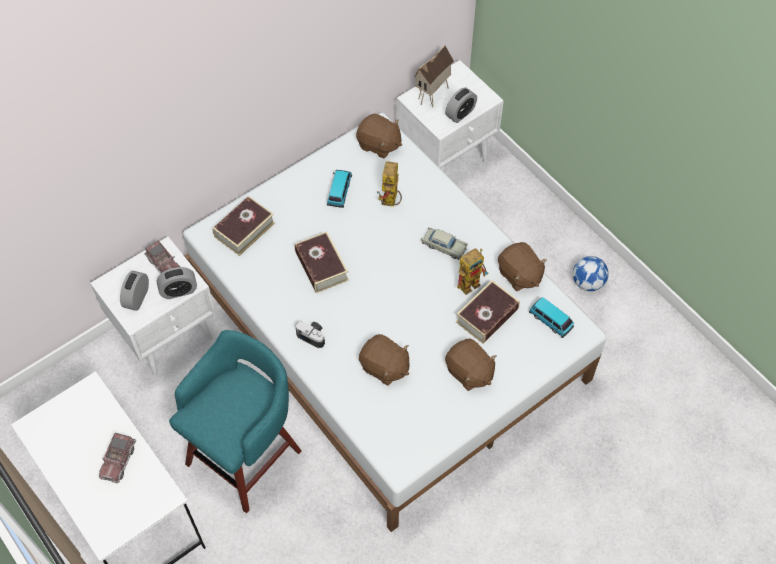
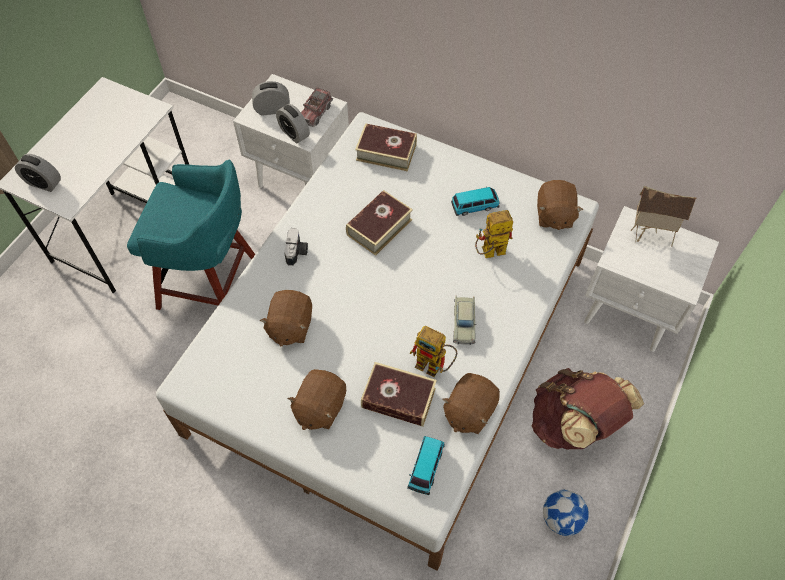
camera: 65 degrees right, 0 degrees up
toy truck [99,433,136,483] -> none
alarm clock [445,88,477,123] -> alarm clock moved to [15,154,61,192]
none -> brown backpack [532,368,644,449]

